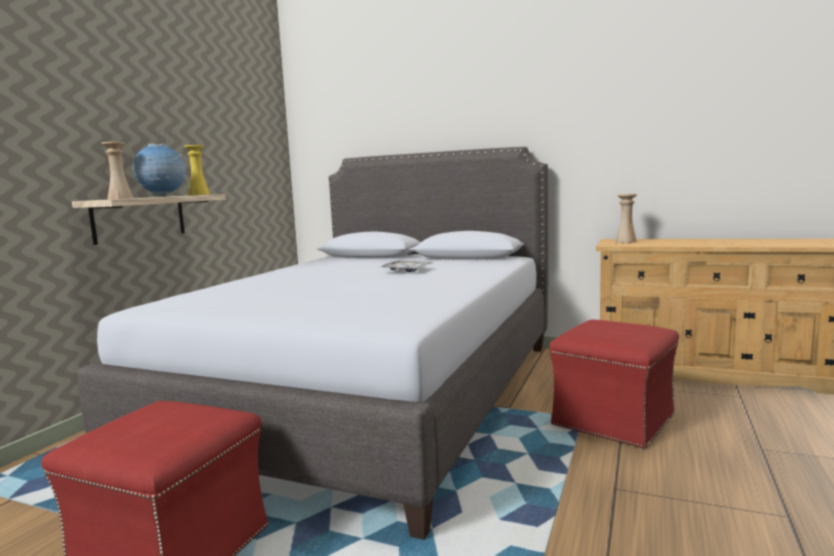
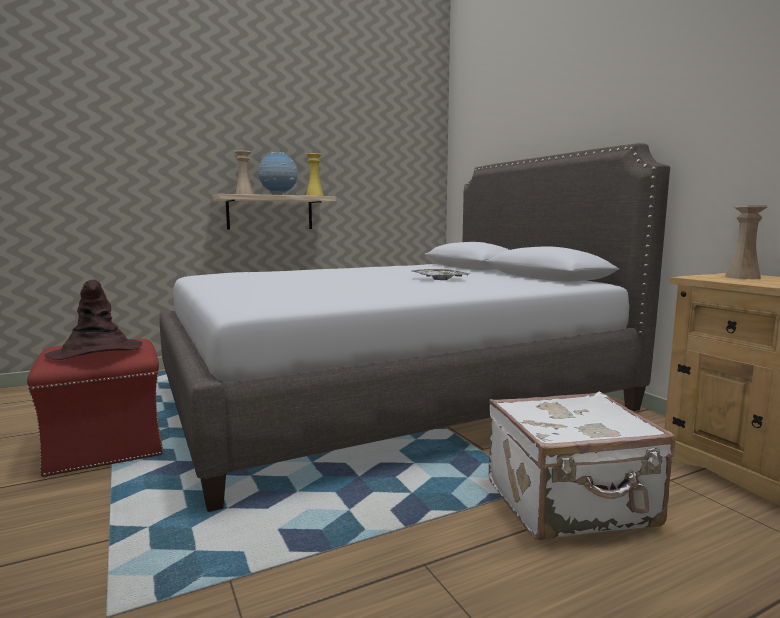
camera: 40 degrees right, 0 degrees up
red ottoman [549,320,679,449] -> white suitcase [489,392,676,540]
none -> brown hat [44,280,142,360]

